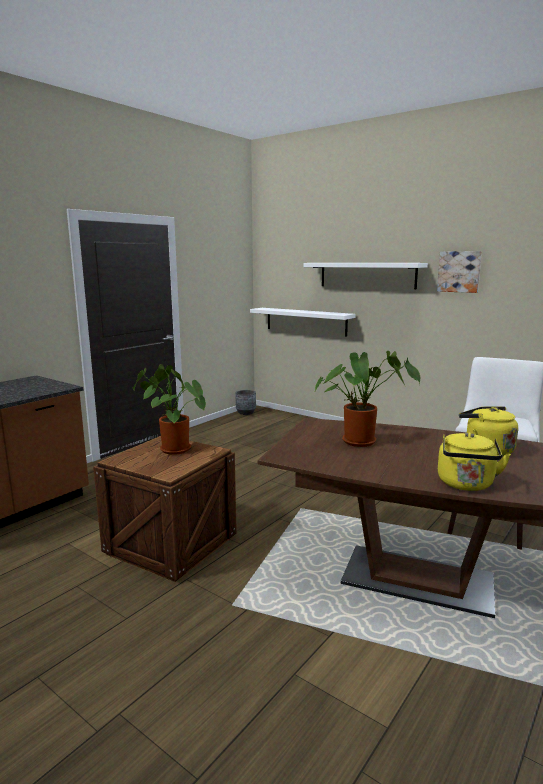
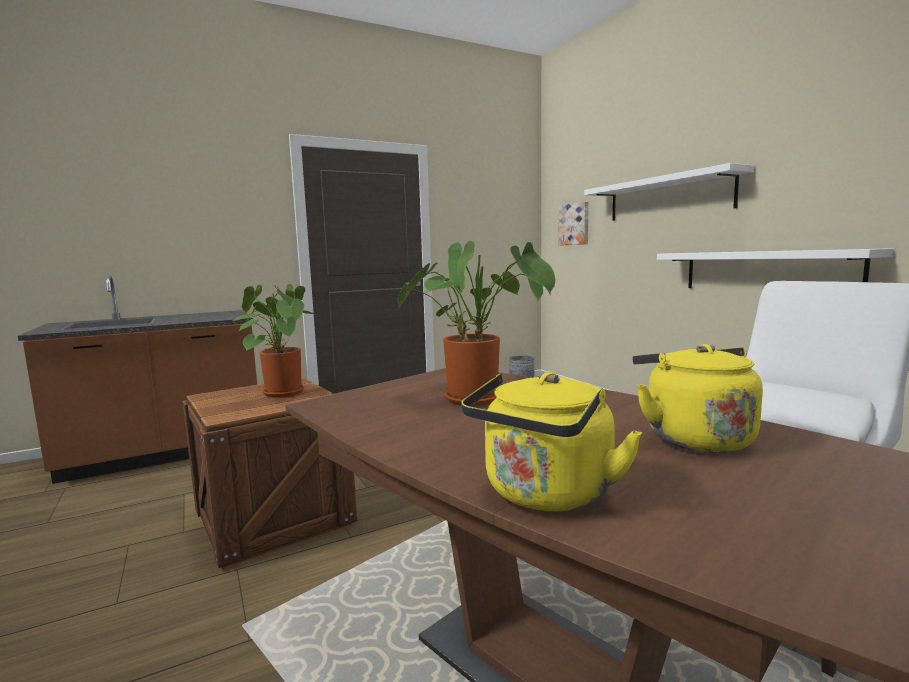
camera: 25 degrees right, 5 degrees down
white shelf [250,308,356,337] -> white shelf moved to [657,248,893,288]
picture [437,251,482,293] -> picture moved to [558,202,588,246]

